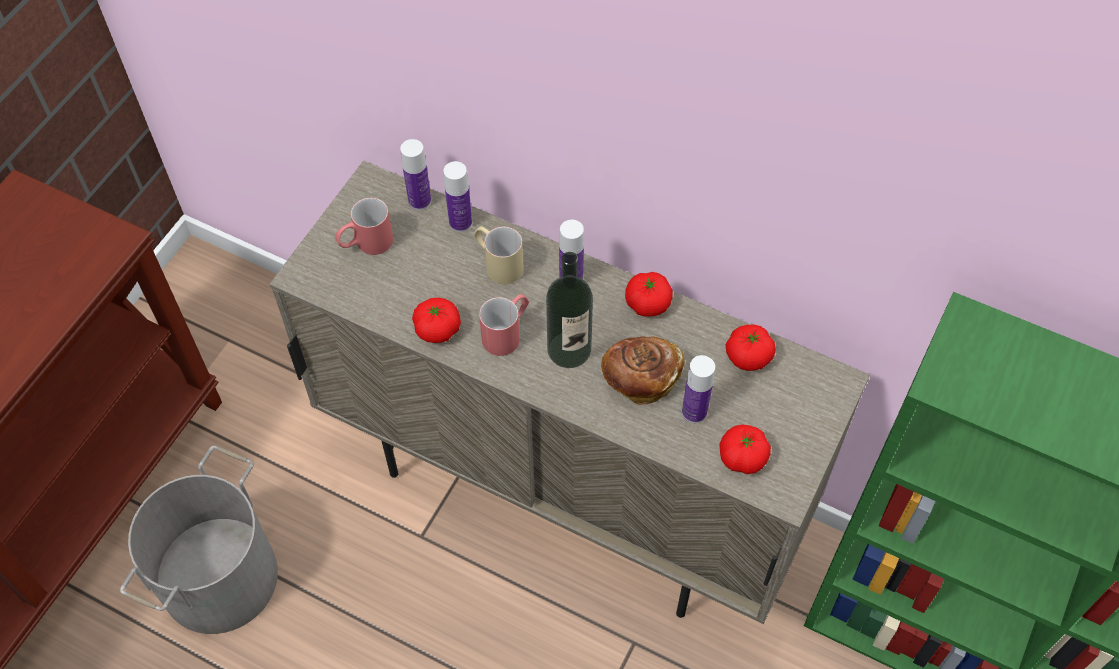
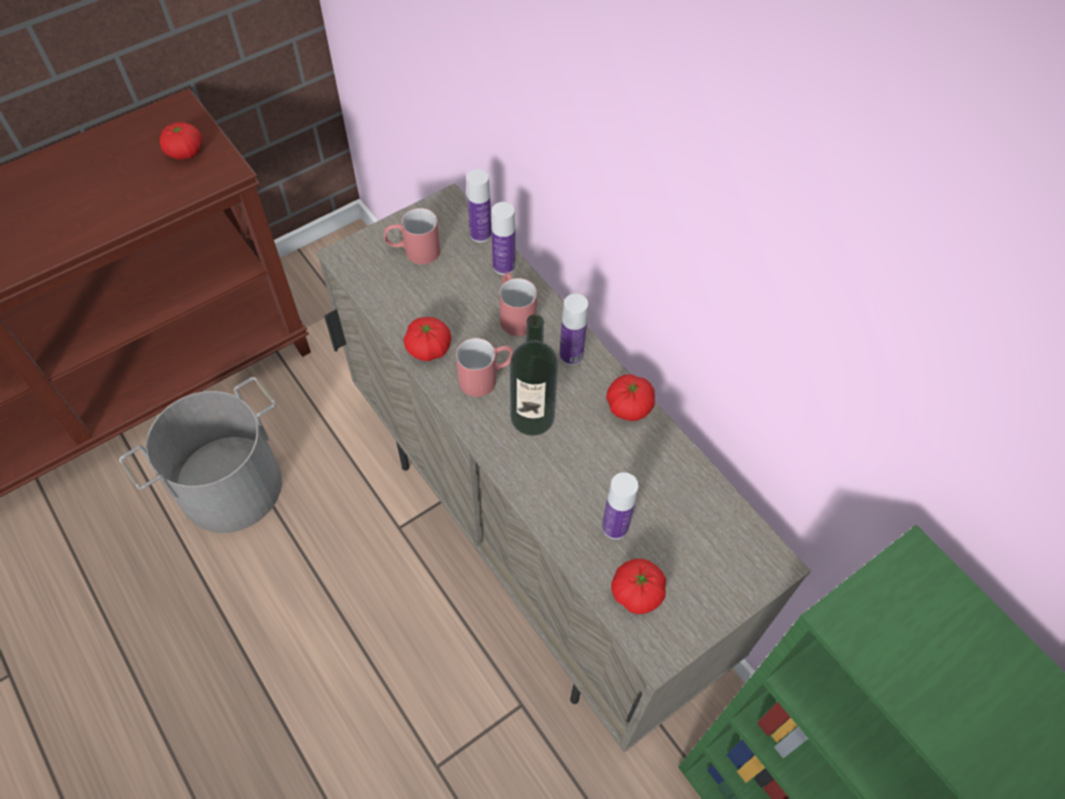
camera: 25 degrees right, 0 degrees up
beige mug [474,226,523,284] -> red mug [499,272,537,336]
bread [601,336,685,405] -> none
tomato [726,324,776,371] -> tomato moved to [160,122,202,160]

